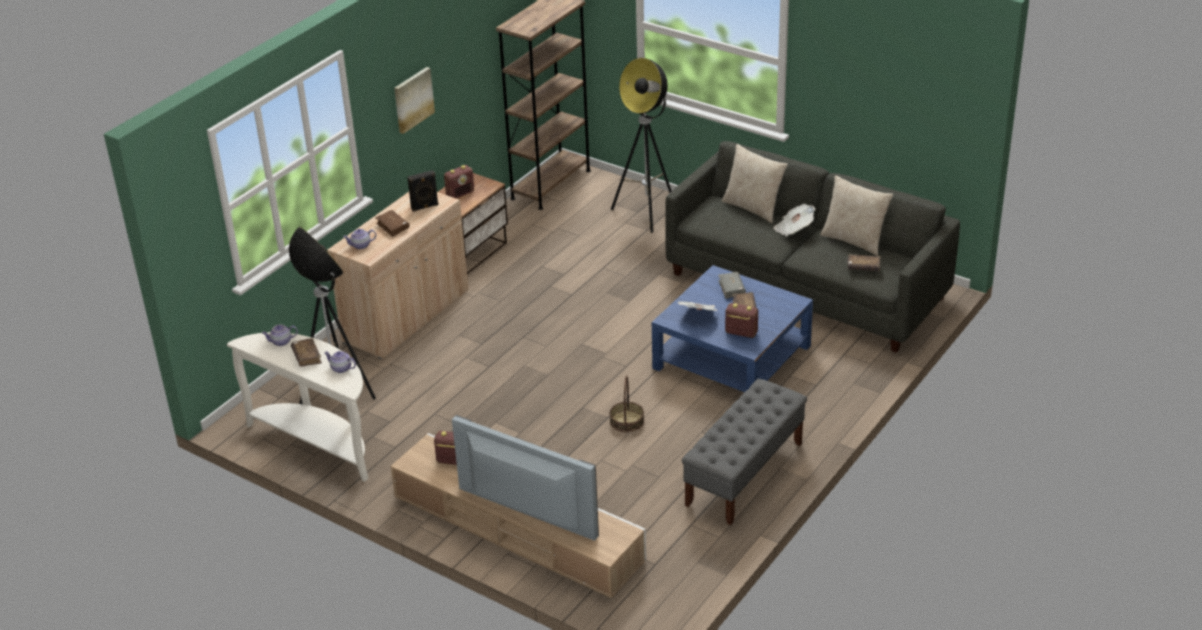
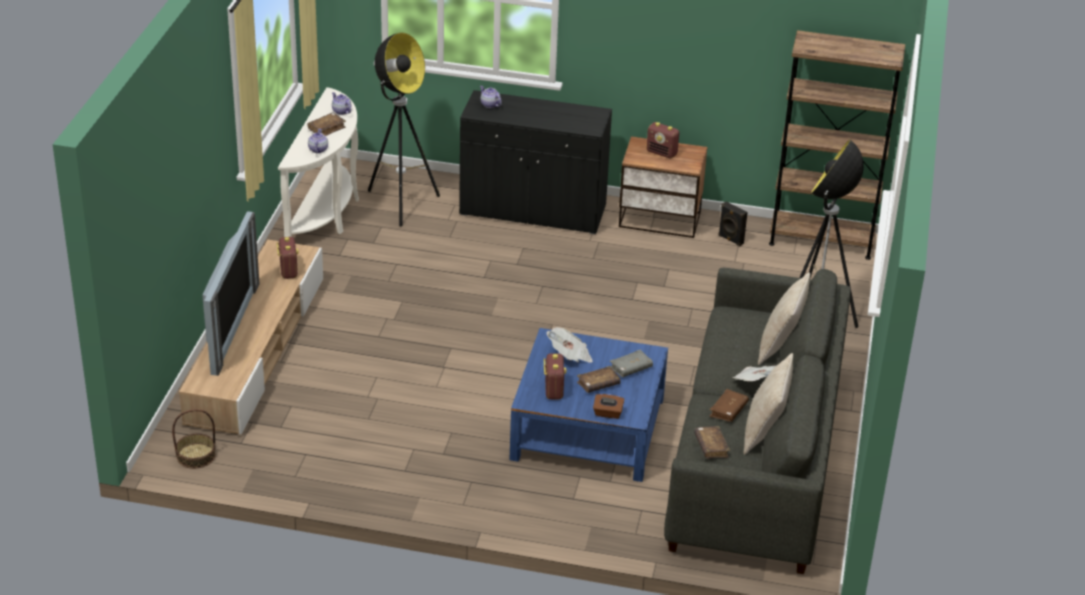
camera: 65 degrees right, 0 degrees up
beige cabinet [327,192,468,359] -> black cabinet [459,90,612,234]
brown book [375,210,410,237] -> brown book moved to [710,389,749,422]
picture [394,67,435,134] -> none
black speaker [407,170,439,212] -> black speaker moved to [718,201,747,246]
basket [610,376,644,433] -> basket moved to [172,409,216,469]
grey bench [682,379,807,525] -> none
none -> brown tissue box [593,394,624,419]

